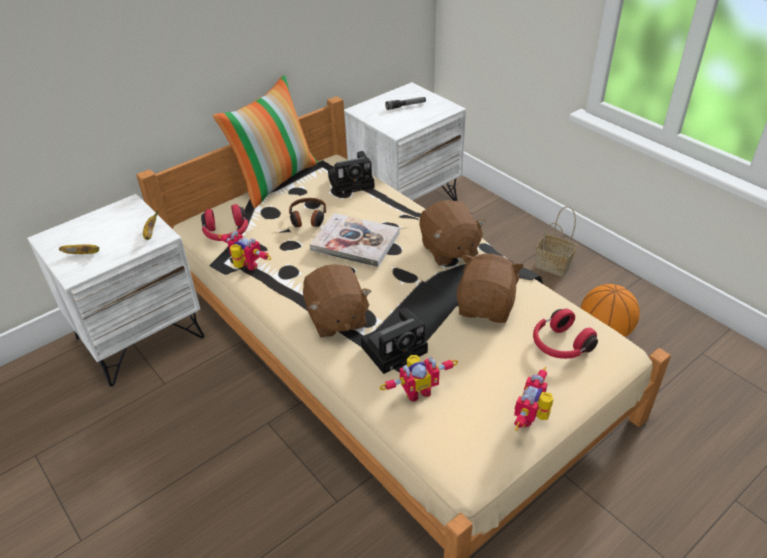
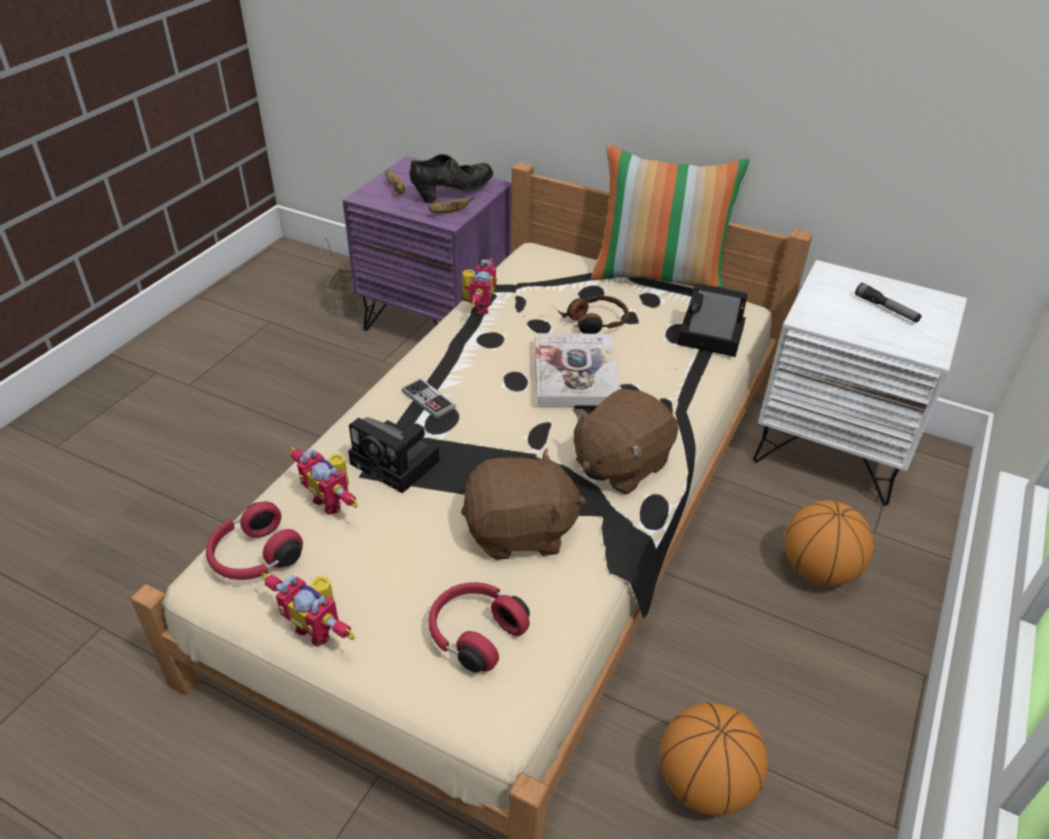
camera: 65 degrees right, 0 degrees up
white nightstand [27,194,204,387] -> purple nightstand [342,156,511,331]
red headphones [201,204,248,241] -> red headphones moved to [206,501,303,580]
brown plush toy [303,264,372,338] -> game controller [402,378,456,419]
camera [328,151,375,195] -> camera turned 150 degrees clockwise [677,283,748,357]
toy robot [514,367,553,431] -> toy robot turned 150 degrees counterclockwise [261,573,356,646]
basket [535,206,577,277] -> basket moved to [321,237,369,318]
none -> black shoe [410,154,493,203]
none -> basketball [784,500,874,586]

